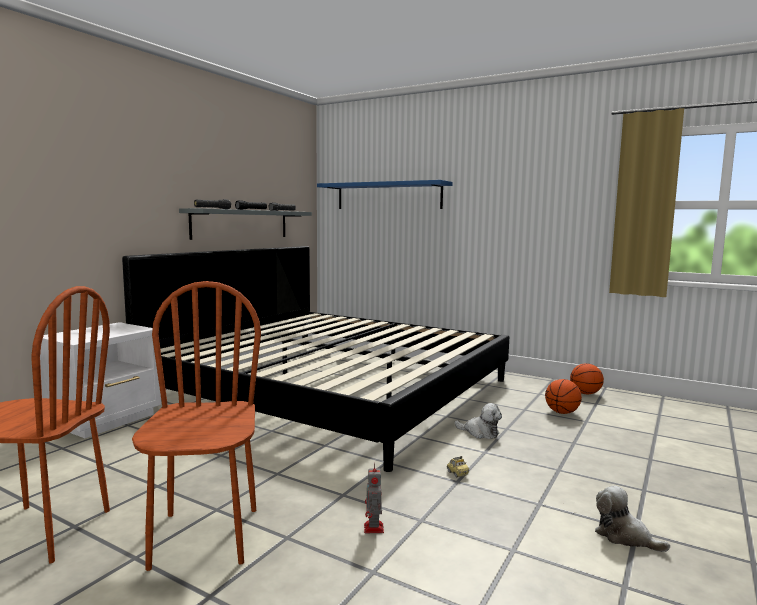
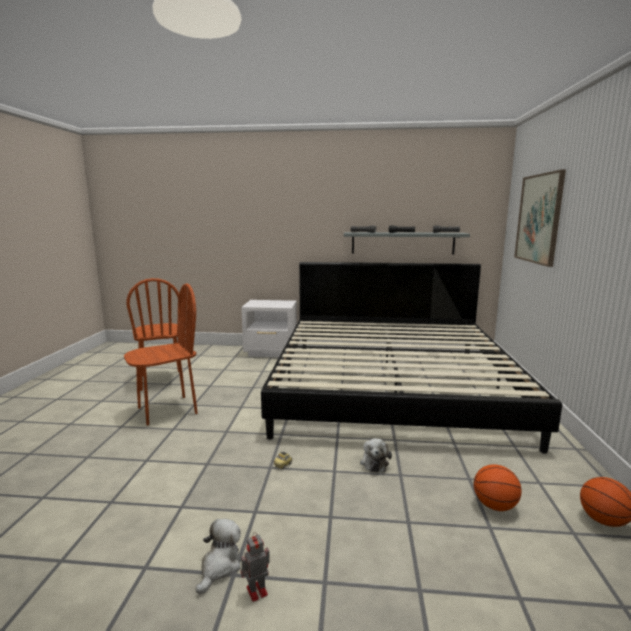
camera: 65 degrees right, 5 degrees up
blue shelf [317,180,453,209] -> picture [514,169,566,267]
toy robot [364,463,384,533] -> toy robot moved to [241,532,270,602]

